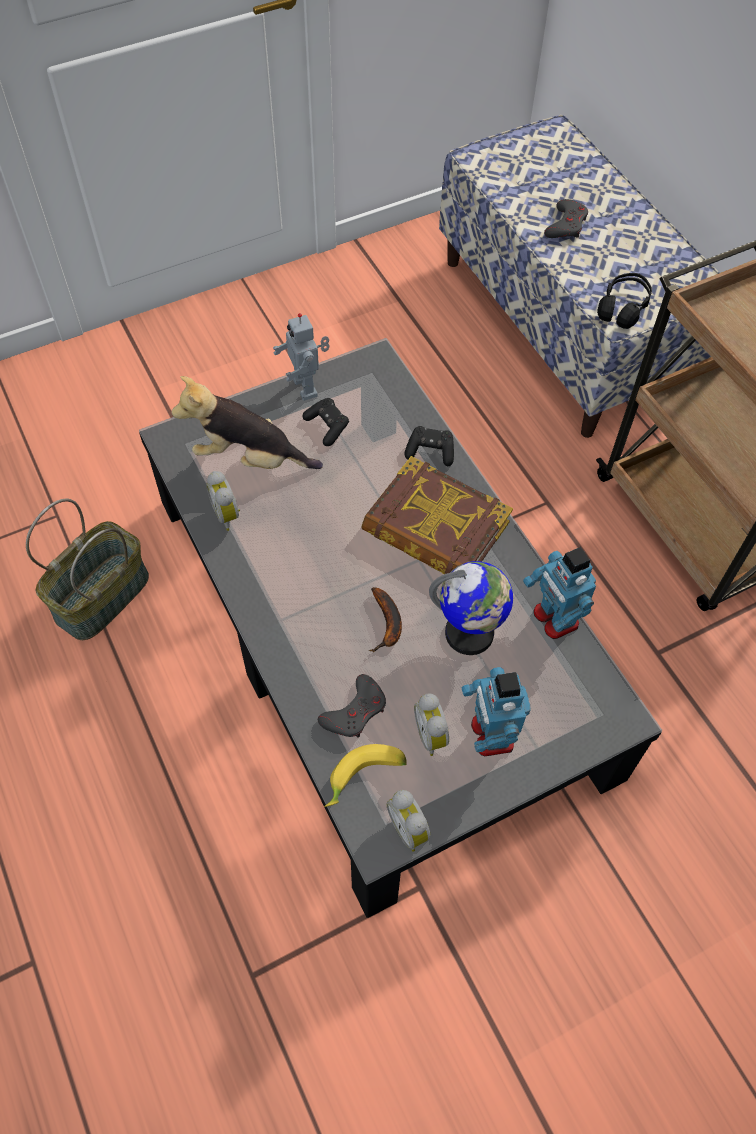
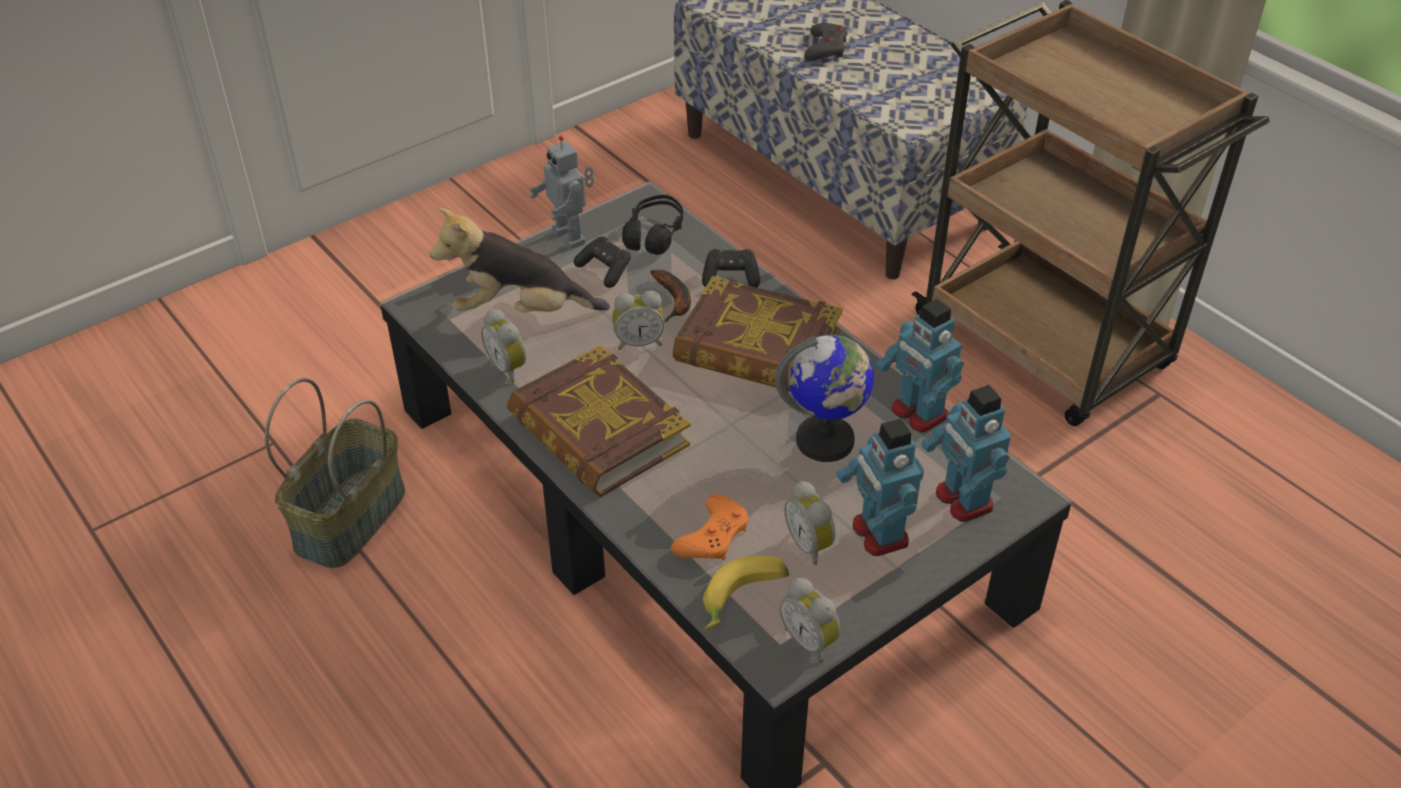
camera: 10 degrees left, 15 degrees down
grey game controller [318,674,386,738] -> orange game controller [671,494,749,561]
banana [369,587,402,652] -> banana moved to [650,269,691,322]
black headphones [597,273,652,329] -> black headphones moved to [622,195,683,255]
none -> book [507,345,690,497]
none -> alarm clock [612,291,665,350]
none -> toy robot [921,385,1011,522]

